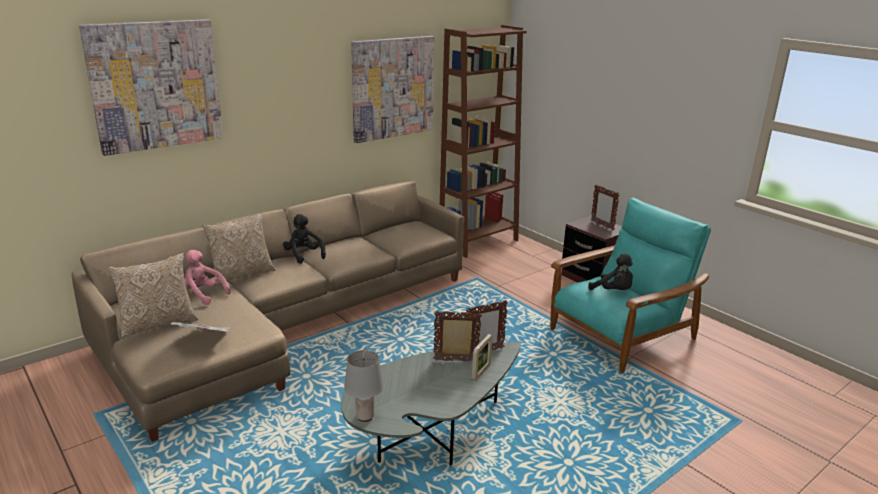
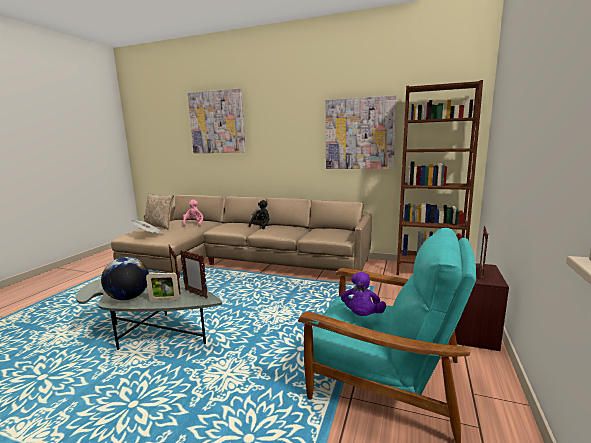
camera: 60 degrees right, 10 degrees down
pillow [202,212,275,286] -> none
grey table lamp [344,350,384,422] -> none
black plush toy [588,254,633,290] -> purple plush toy [341,272,386,316]
none -> globe [101,257,149,300]

